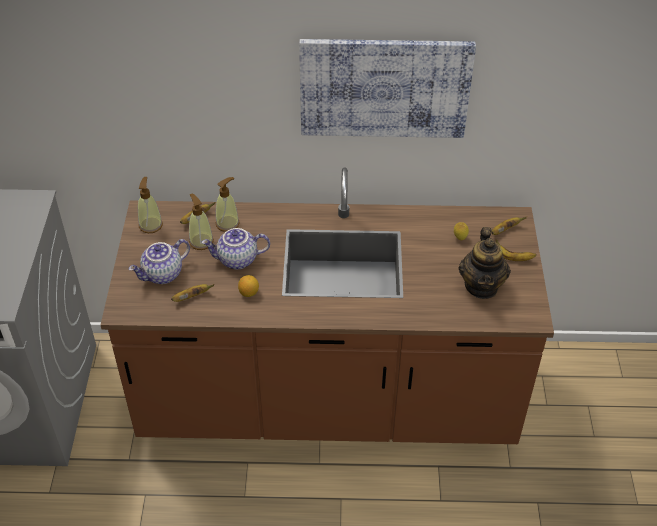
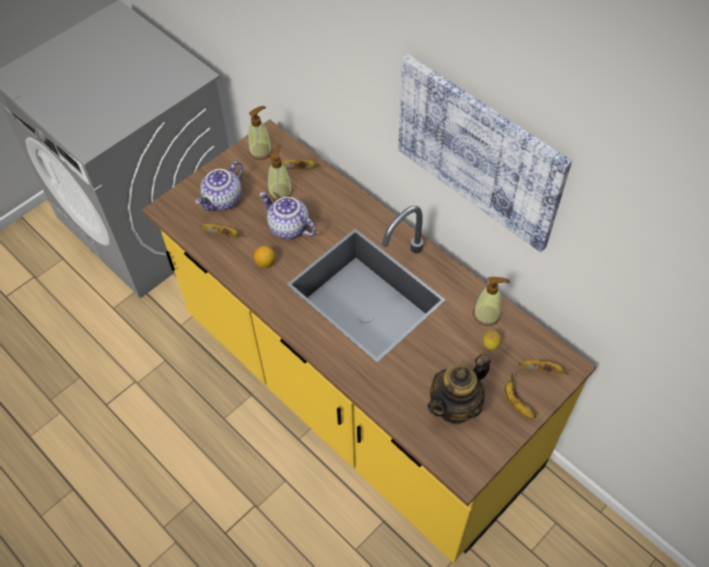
camera: 45 degrees right, 10 degrees up
brown counter [101,167,554,444] -> yellow counter [142,119,596,563]
teapot [129,239,190,284] -> teapot turned 60 degrees counterclockwise [195,161,243,211]
soap dispenser [216,177,240,232] -> soap dispenser moved to [473,277,510,326]

